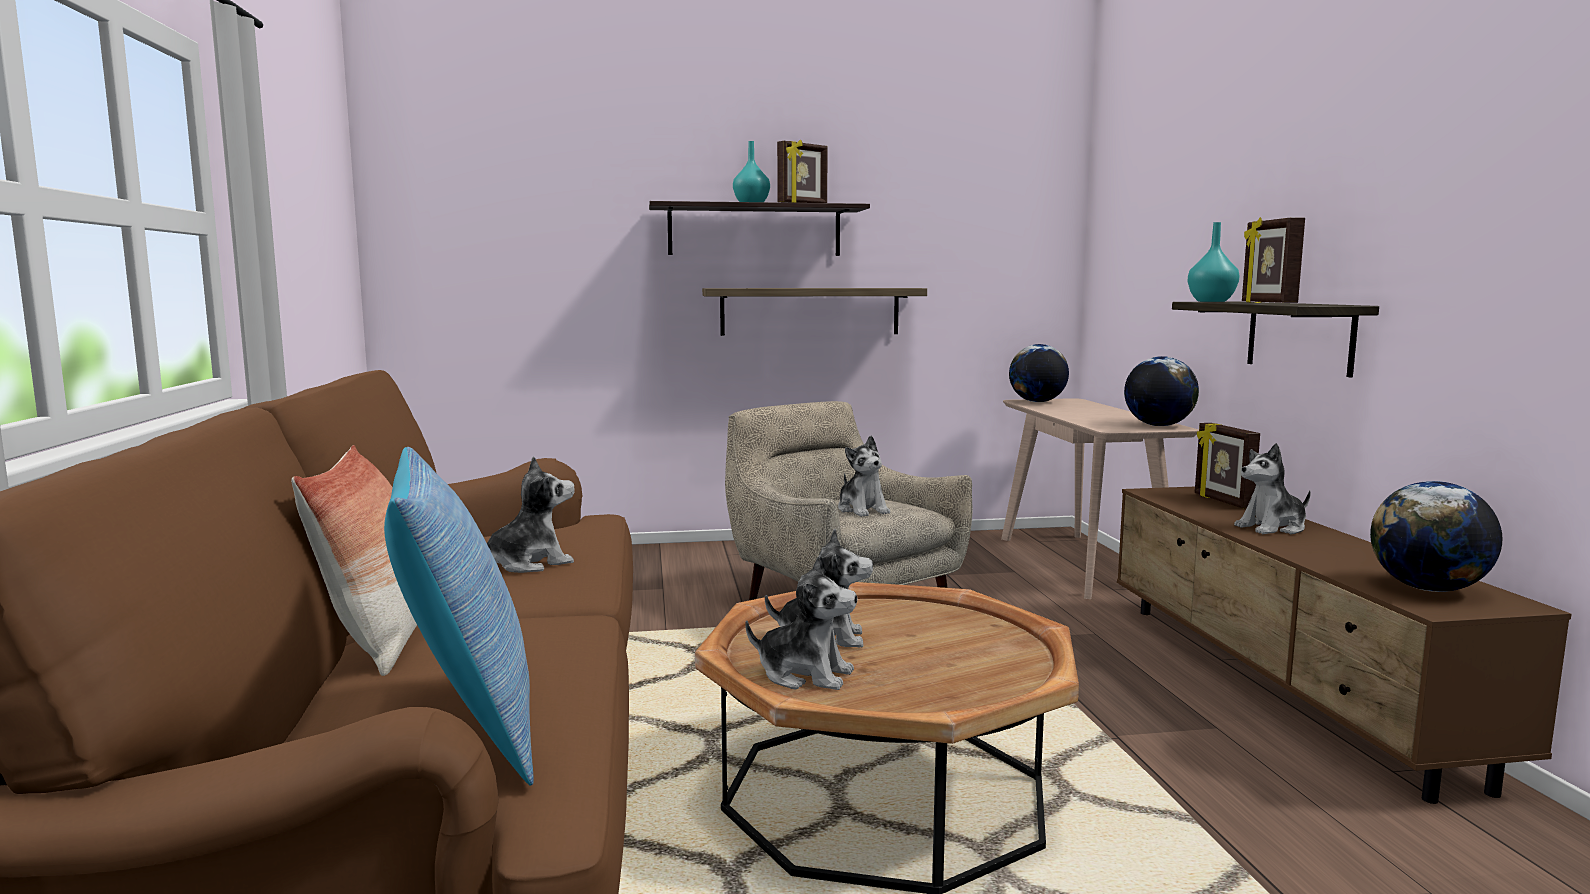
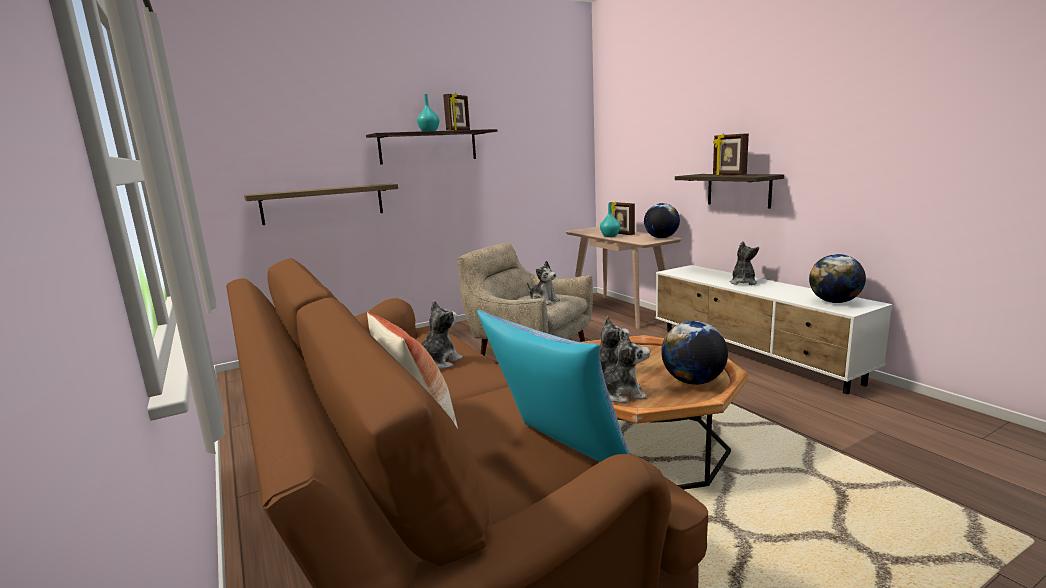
camera: 20 degrees left, 5 degrees up
shelf [702,288,927,336] -> shelf moved to [244,184,398,225]
globe [1009,344,1069,402] -> globe moved to [661,321,728,385]
brown tv stand [1117,487,1572,804] -> white tv stand [656,265,893,394]
turquoise vase [1188,222,1240,302] -> turquoise vase moved to [600,203,620,237]
picture frame [1195,423,1260,509] -> picture frame moved to [610,202,635,235]
plush toy [1234,443,1311,534] -> plush toy turned 150 degrees clockwise [729,241,759,285]

